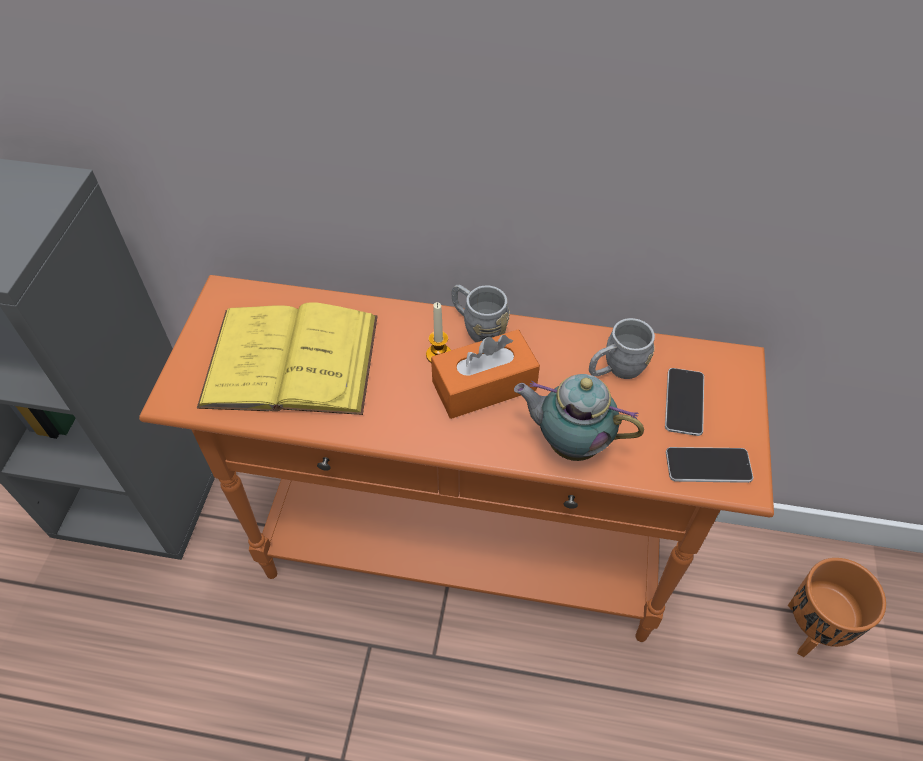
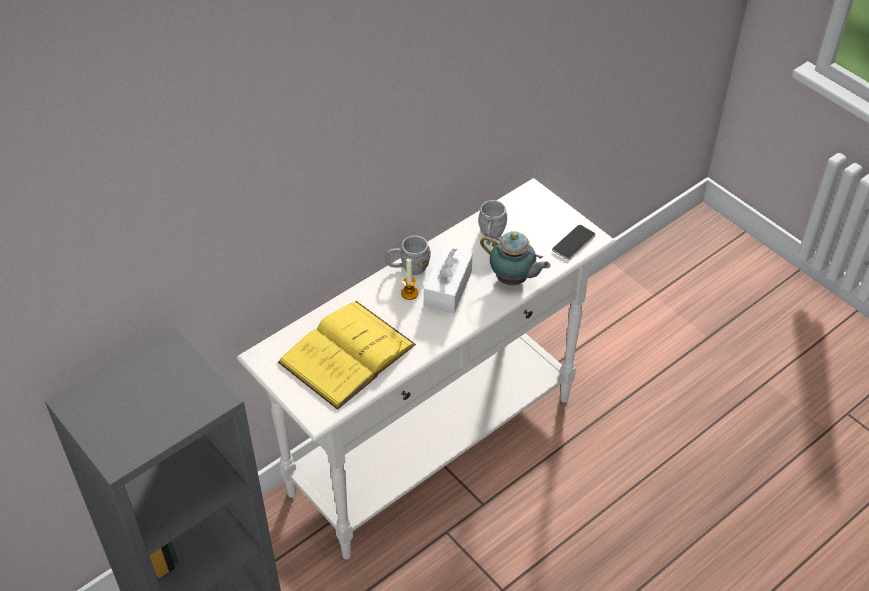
camera: 50 degrees left, 5 degrees down
orange console table [139,275,774,642] -> white console table [237,178,616,559]
orange tissue box [431,330,540,419] -> white tissue box [424,247,472,313]
teapot [514,374,644,461] -> teapot turned 120 degrees counterclockwise [480,231,550,285]
phone [665,368,704,436] -> none
orange planter [788,558,886,657] -> none

